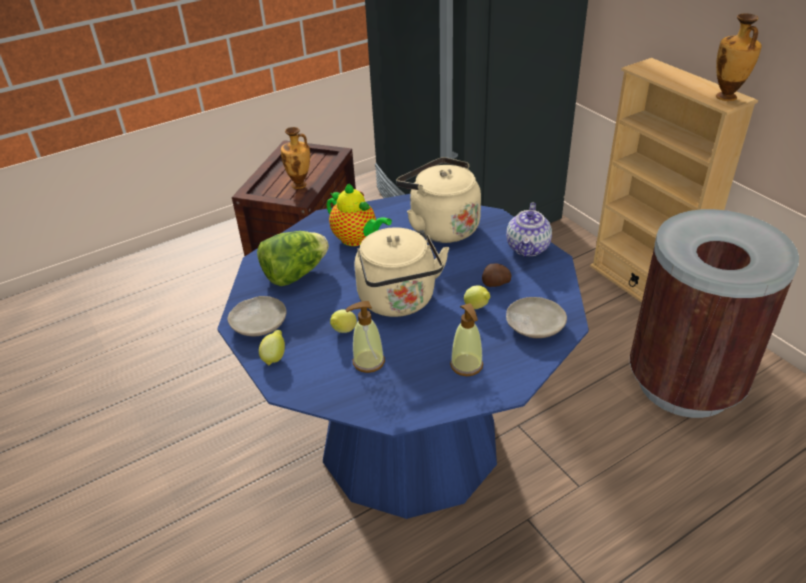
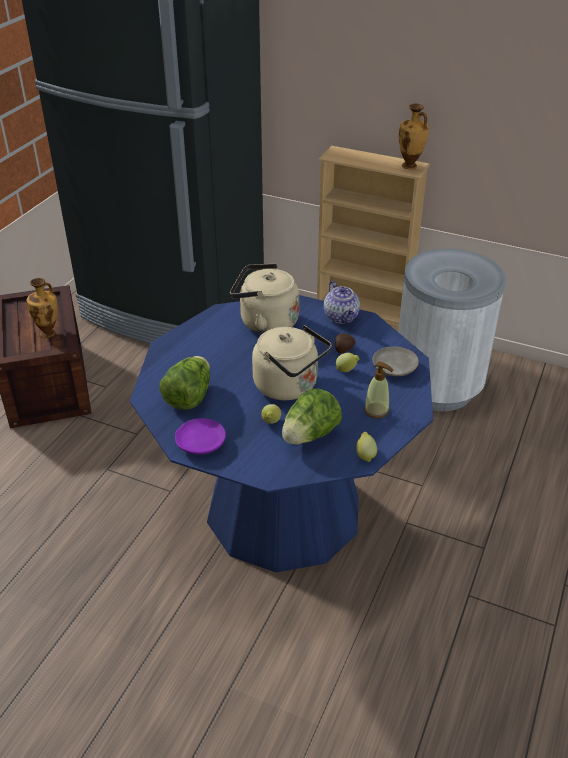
camera: 35 degrees left, 0 degrees up
beige plate [227,296,286,336] -> purple plate [175,418,226,455]
lemon [259,330,285,366] -> lemon moved to [356,432,377,462]
teapot [326,183,392,246] -> none
soap dispenser [345,301,385,373] -> lettuce [282,389,342,445]
brown trash can [630,209,799,418] -> white trash can [398,248,506,411]

